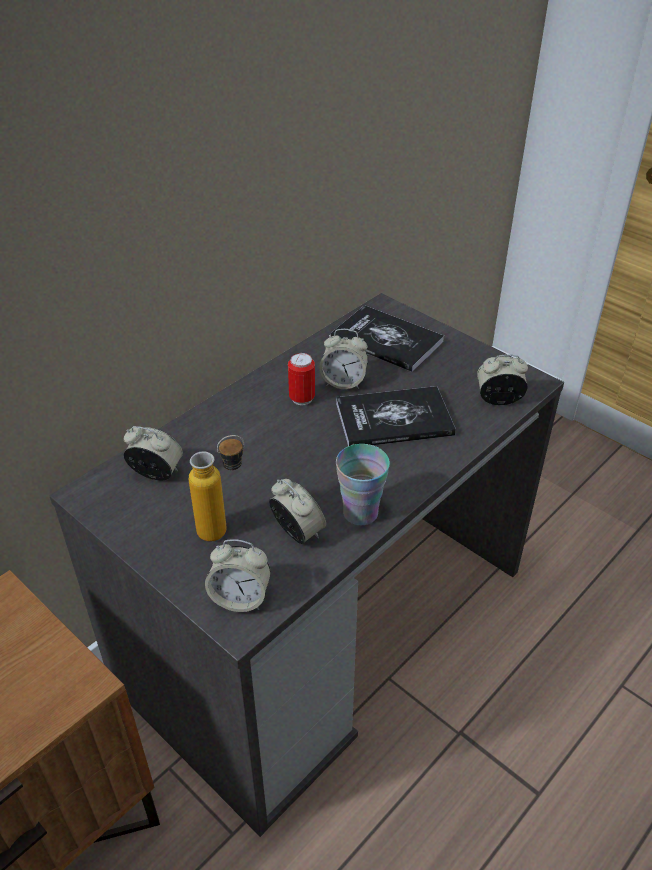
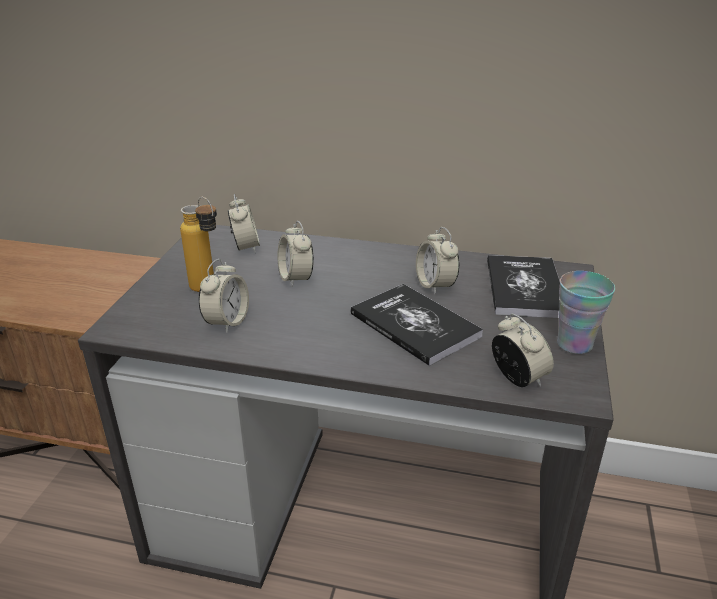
camera: 60 degrees right, 10 degrees down
alarm clock [205,539,271,612] -> alarm clock moved to [277,221,314,288]
can [288,353,315,405] -> none
cup [336,444,390,526] -> cup moved to [557,271,615,354]

